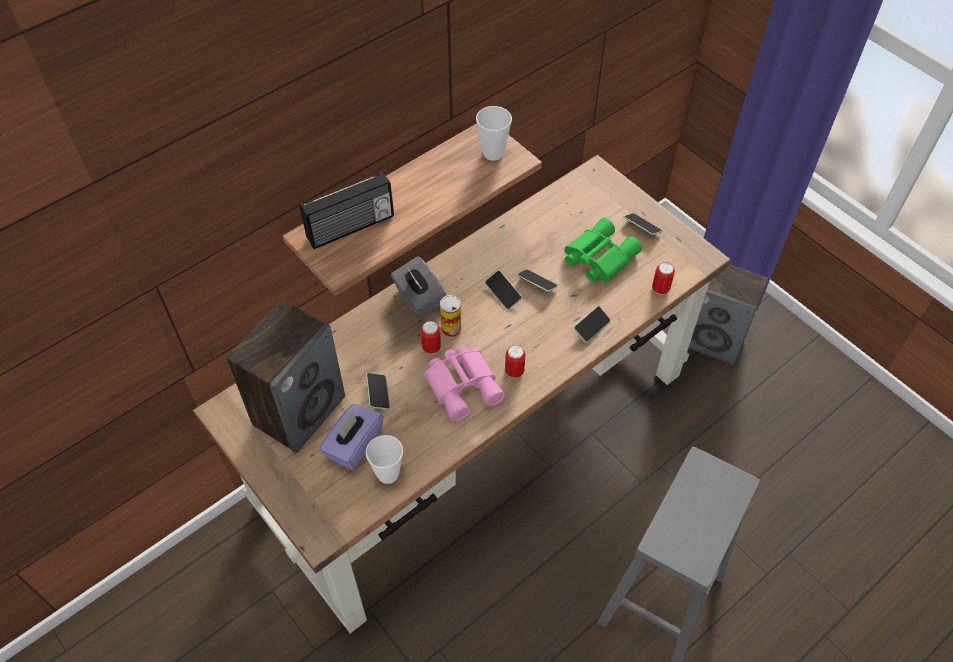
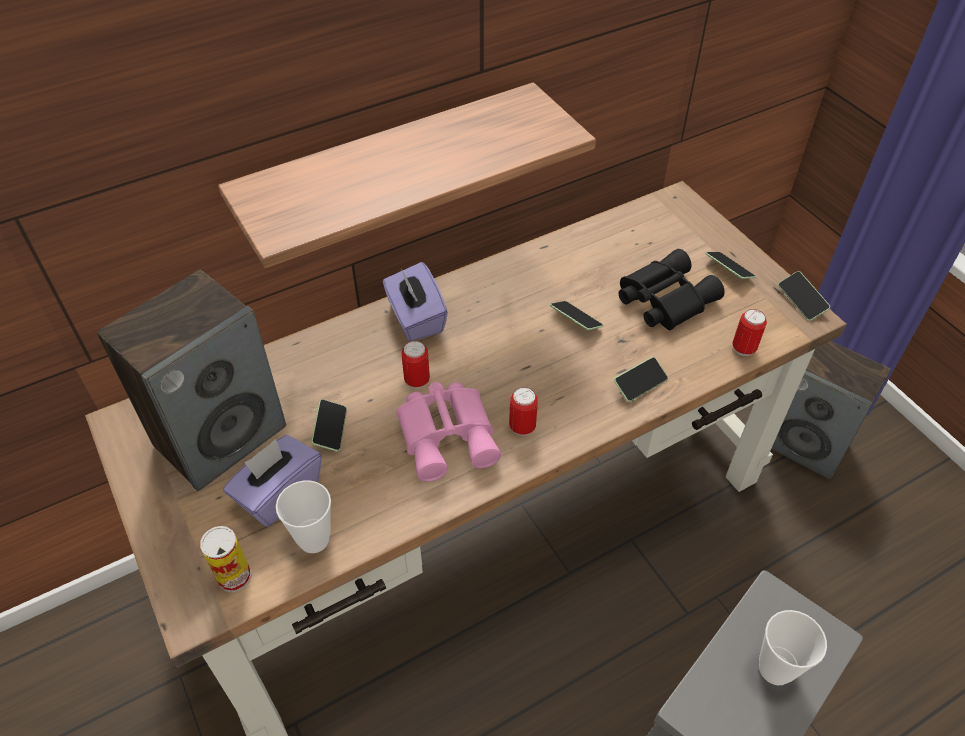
camera: 10 degrees right, 5 degrees down
radio [300,171,394,249] -> none
grey tissue box [391,256,446,318] -> purple tissue box [383,262,448,341]
can [440,295,461,338] -> can moved to [200,526,251,592]
cup [476,106,512,161] -> cup moved to [759,610,827,685]
phone [485,270,522,310] -> phone moved to [778,271,830,321]
green binoculars [565,218,642,283] -> black binoculars [619,249,725,330]

